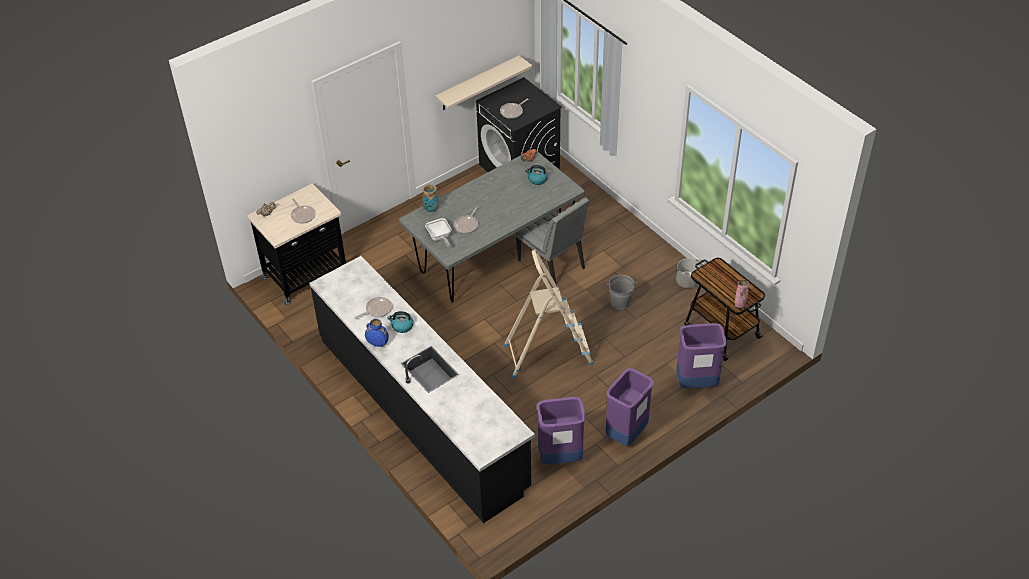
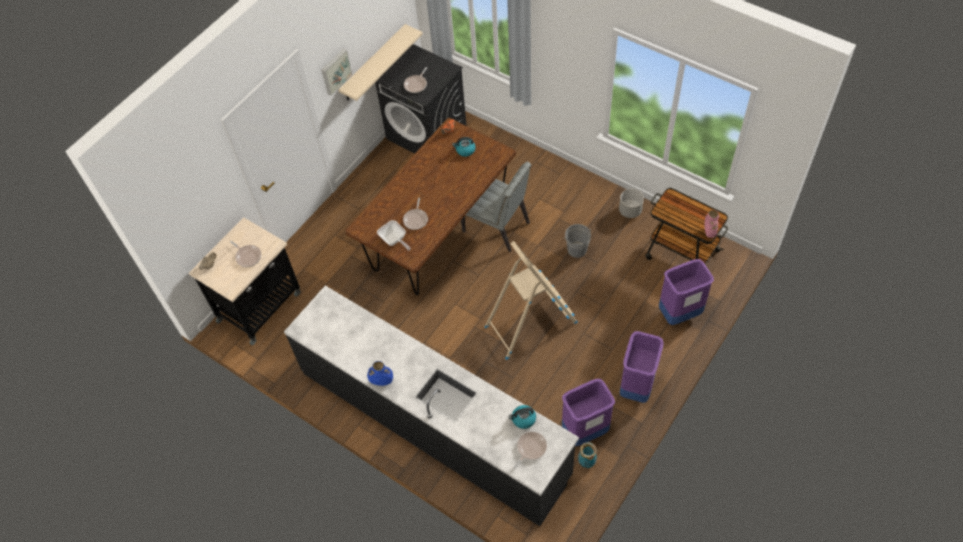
camera: 15 degrees left, 10 degrees up
frying pan [355,297,392,319] -> frying pan moved to [513,432,547,470]
kettle [387,311,413,333] -> kettle moved to [508,405,536,429]
grey dining table [399,149,585,303] -> brown dining table [345,118,516,295]
vase [422,184,439,212] -> vase moved to [578,442,597,468]
none -> picture [322,49,352,96]

